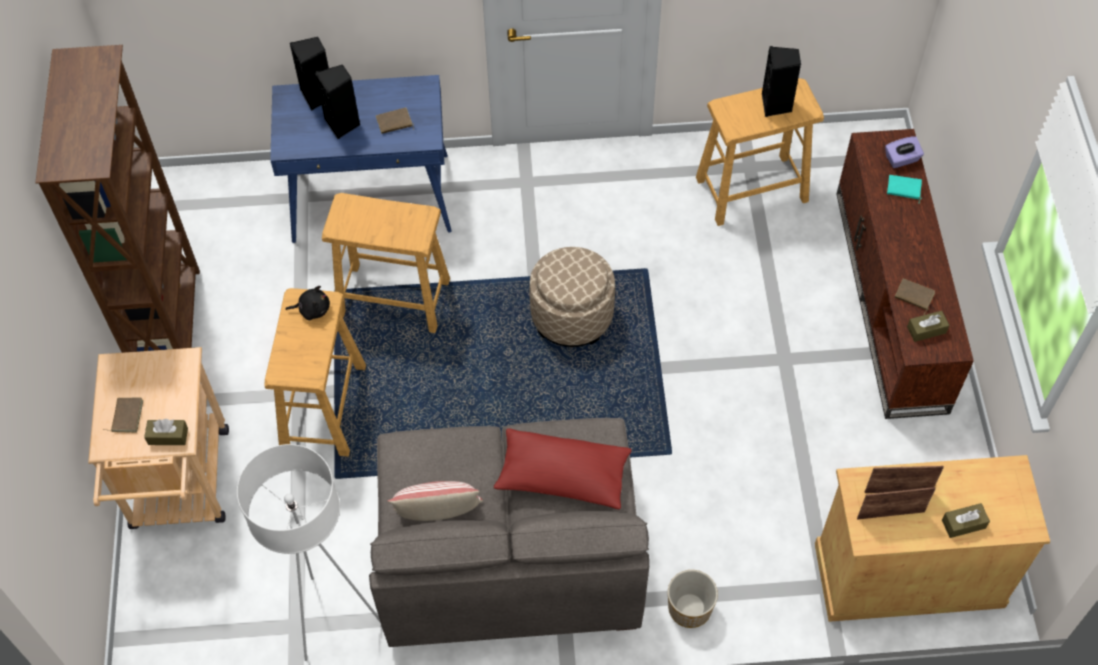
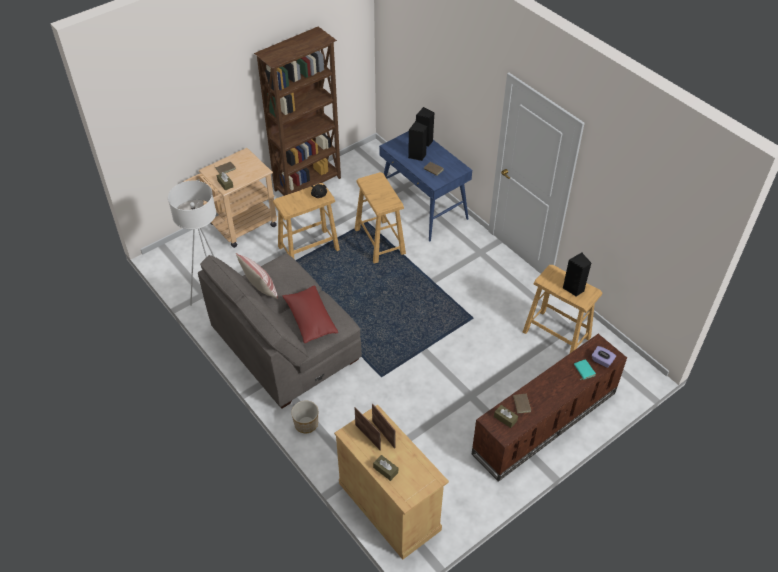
camera: 55 degrees right, 10 degrees down
beige ottoman [529,247,615,347] -> none

